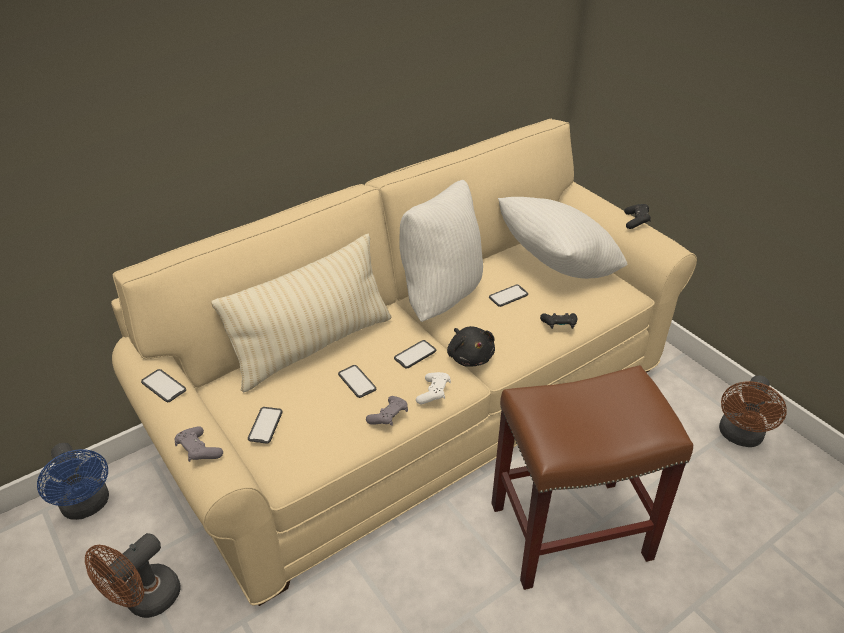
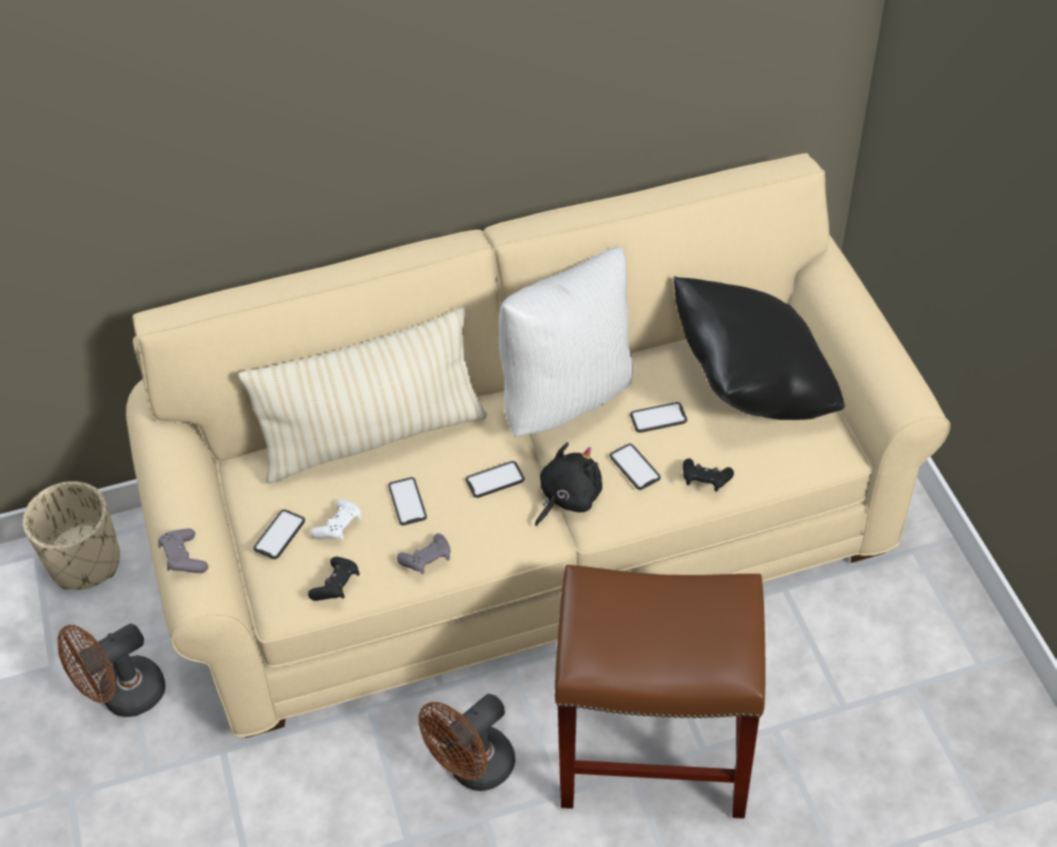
camera: 20 degrees right, 10 degrees up
blue fan [37,443,109,520] -> beige planter [23,481,120,590]
phone [141,369,186,402] -> phone moved to [610,444,661,490]
white game controller [416,372,451,404] -> white game controller moved to [310,499,362,540]
black plush toy [447,326,495,367] -> black plush toy turned 135 degrees counterclockwise [535,442,602,526]
white pillow [498,197,627,279] -> black pillow [674,276,845,420]
black game controller [624,204,651,229] -> black game controller moved to [308,557,360,601]
brown fan [719,375,787,447] -> brown fan moved to [418,694,515,791]

